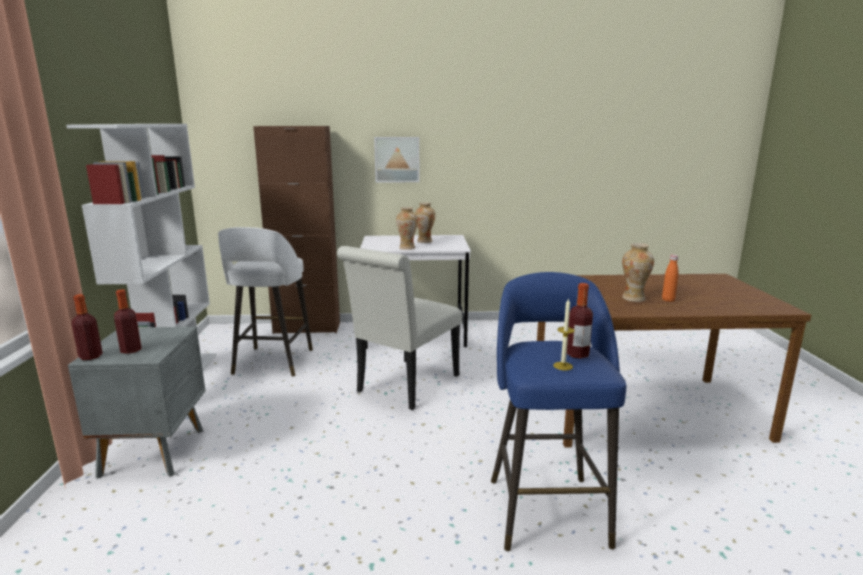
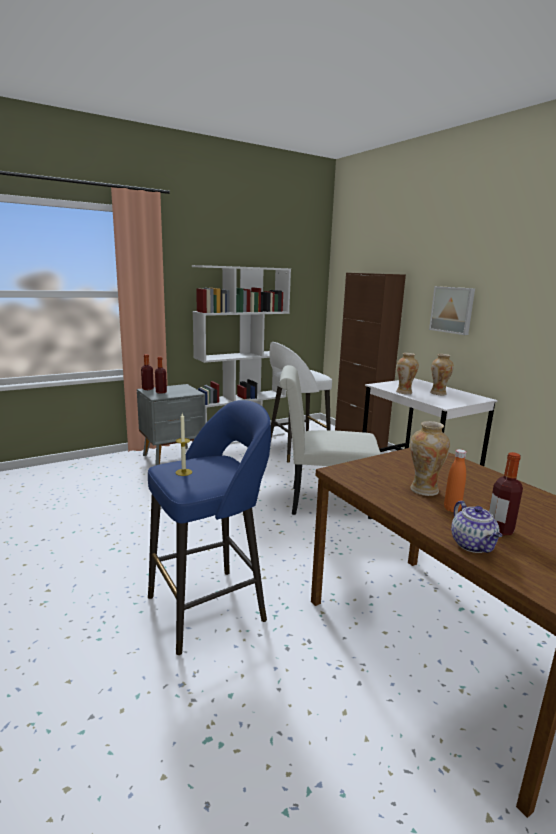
camera: 60 degrees right, 0 degrees up
bottle [567,283,593,359] -> bottle moved to [489,452,523,536]
none -> teapot [451,501,502,553]

